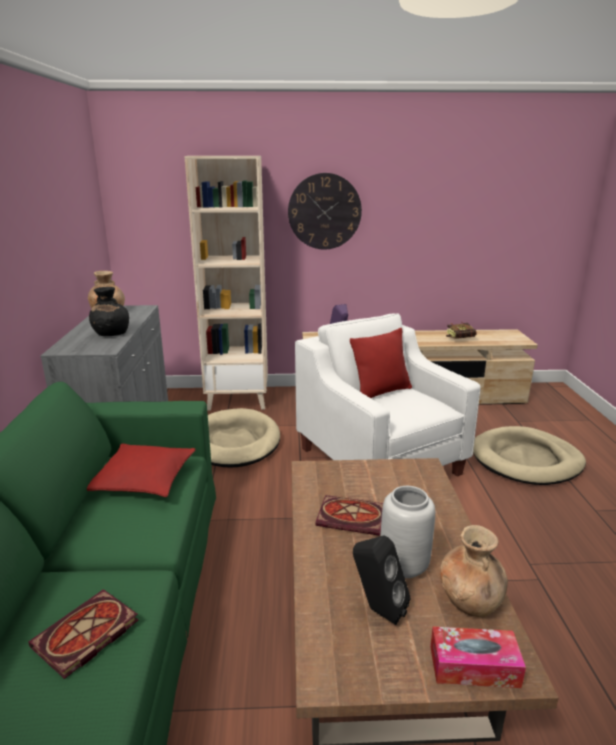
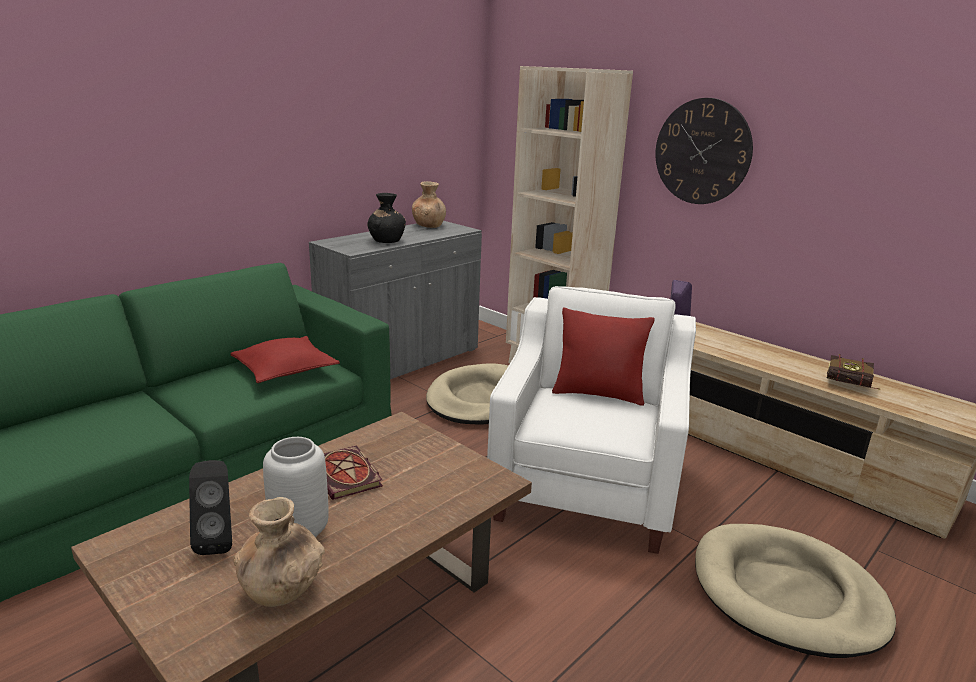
camera: 45 degrees right, 0 degrees up
book [28,589,138,679] -> none
tissue box [430,627,526,688] -> none

